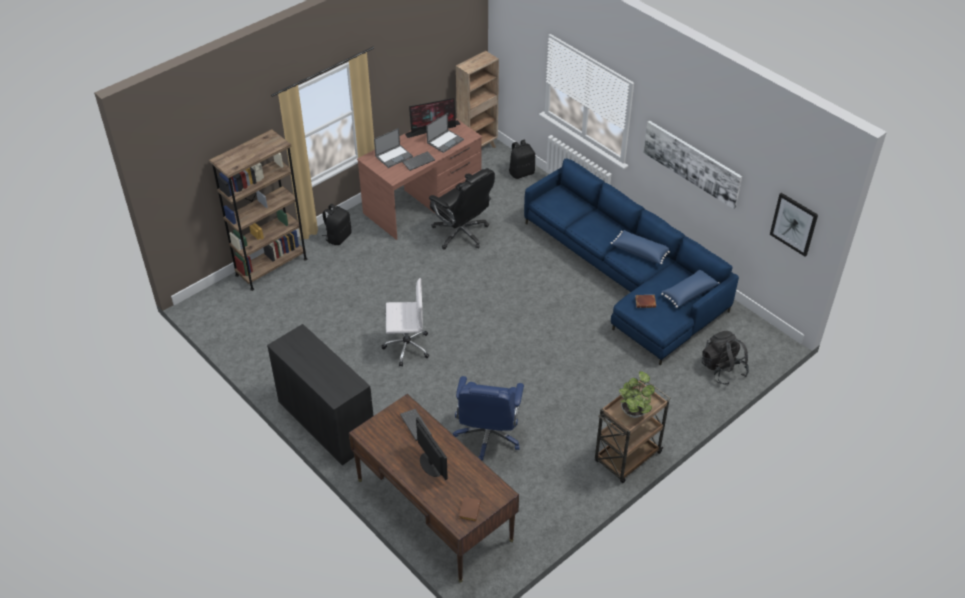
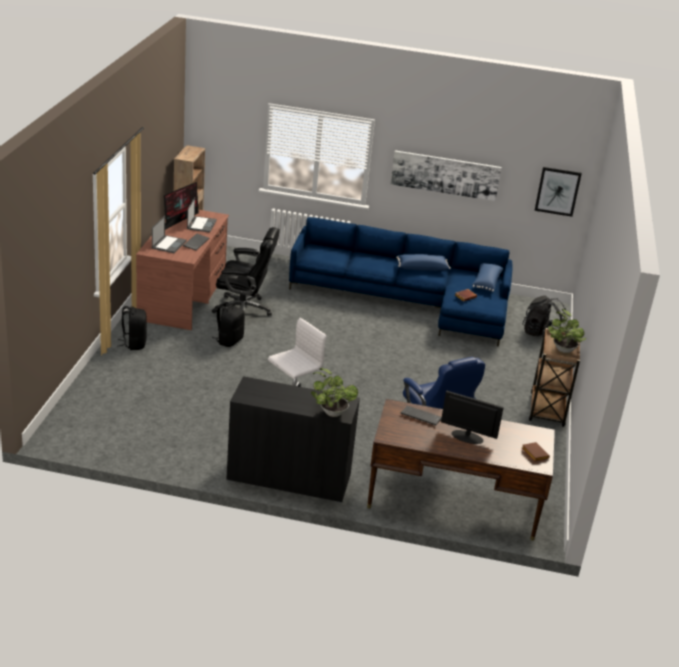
camera: 40 degrees left, 15 degrees down
brown bookcase [209,129,307,291] -> none
black backpack [509,140,535,179] -> black backpack moved to [212,302,245,347]
none -> potted plant [311,368,358,417]

